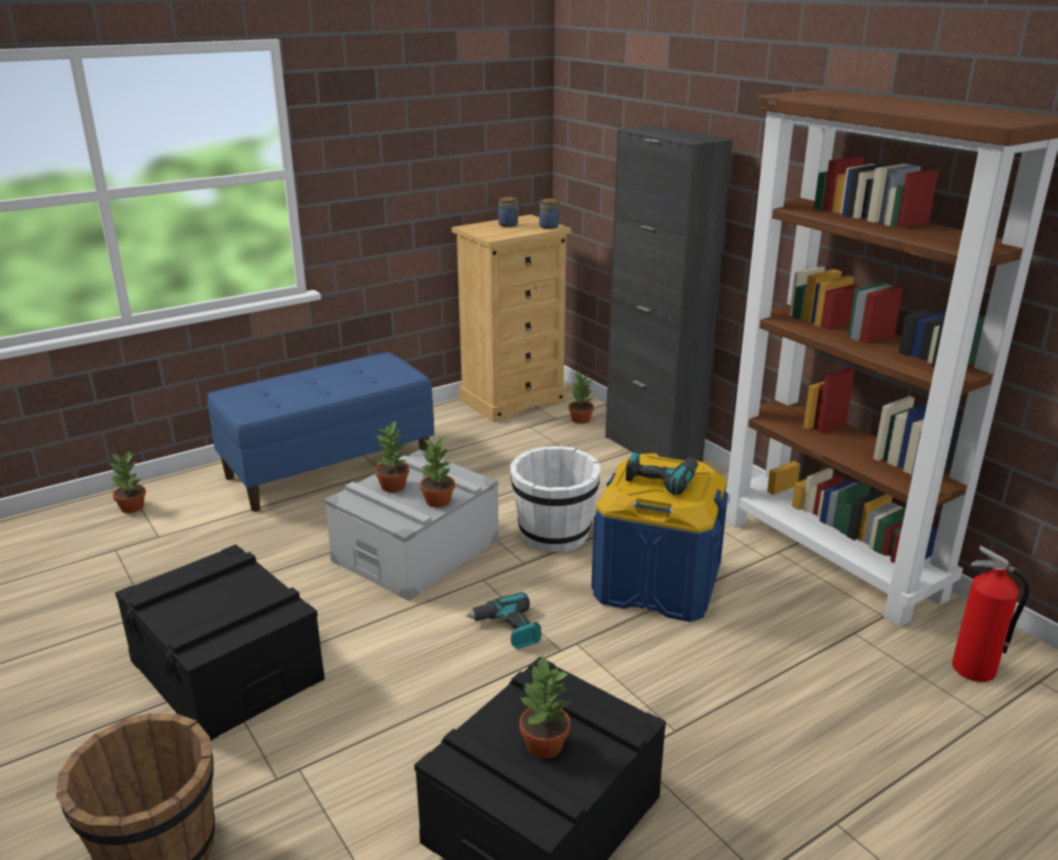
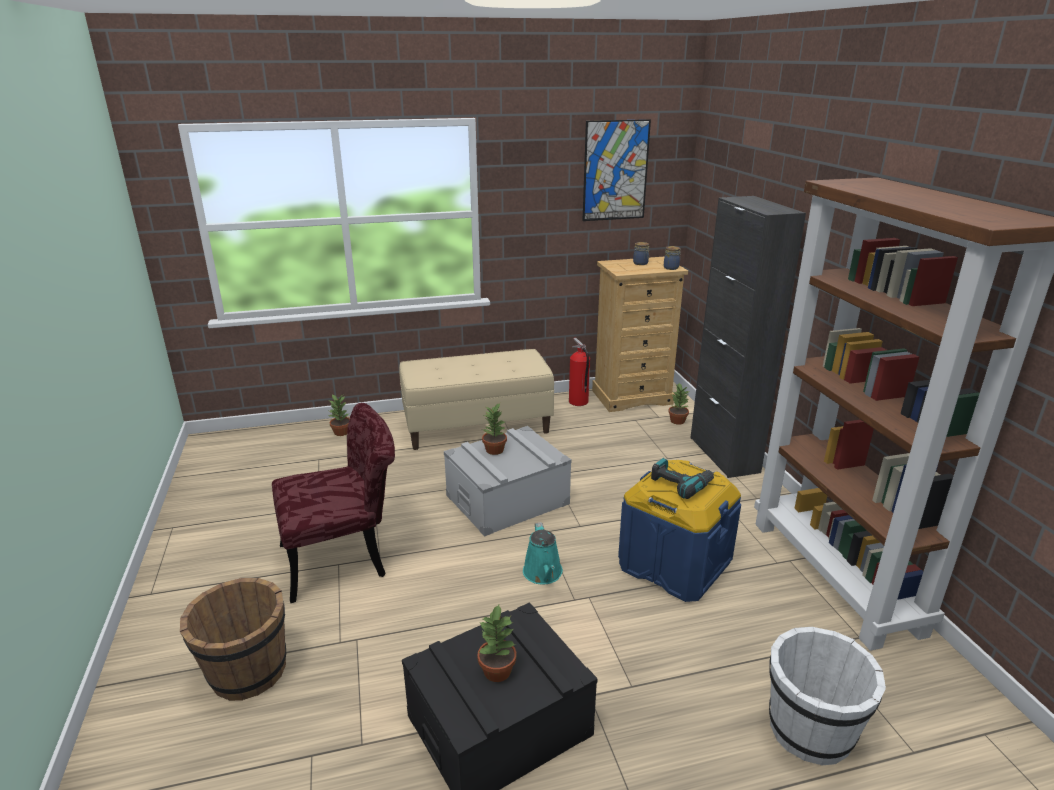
camera: 20 degrees right, 0 degrees up
black storage box [115,544,325,741] -> red chair [272,403,395,603]
blue bench [207,352,434,512] -> beige bench [399,349,554,450]
potted plant [420,436,455,508] -> none
power drill [466,592,541,649] -> turquoise watering can [523,522,563,584]
white bucket [510,446,601,552] -> white bucket moved to [769,627,886,766]
fire extinguisher [952,546,1030,682] -> fire extinguisher moved to [569,338,590,406]
none -> picture [582,119,651,221]

